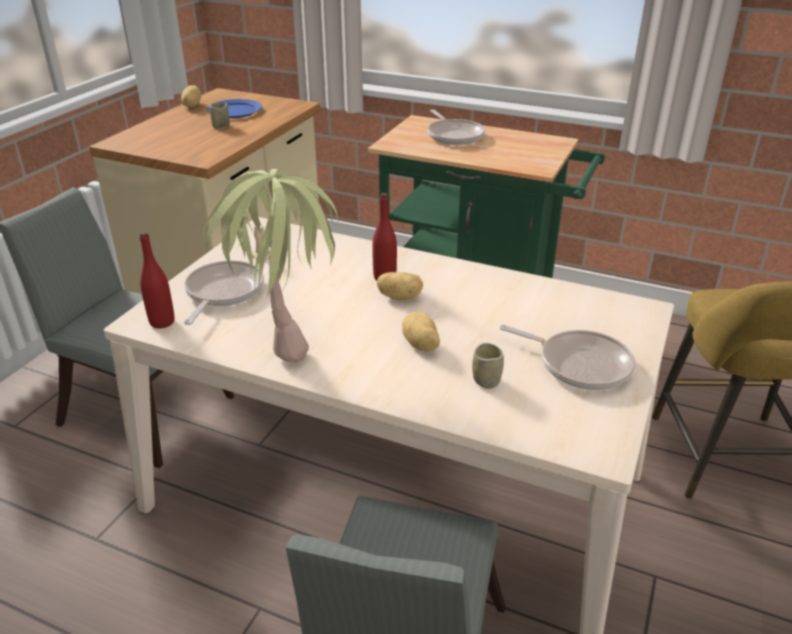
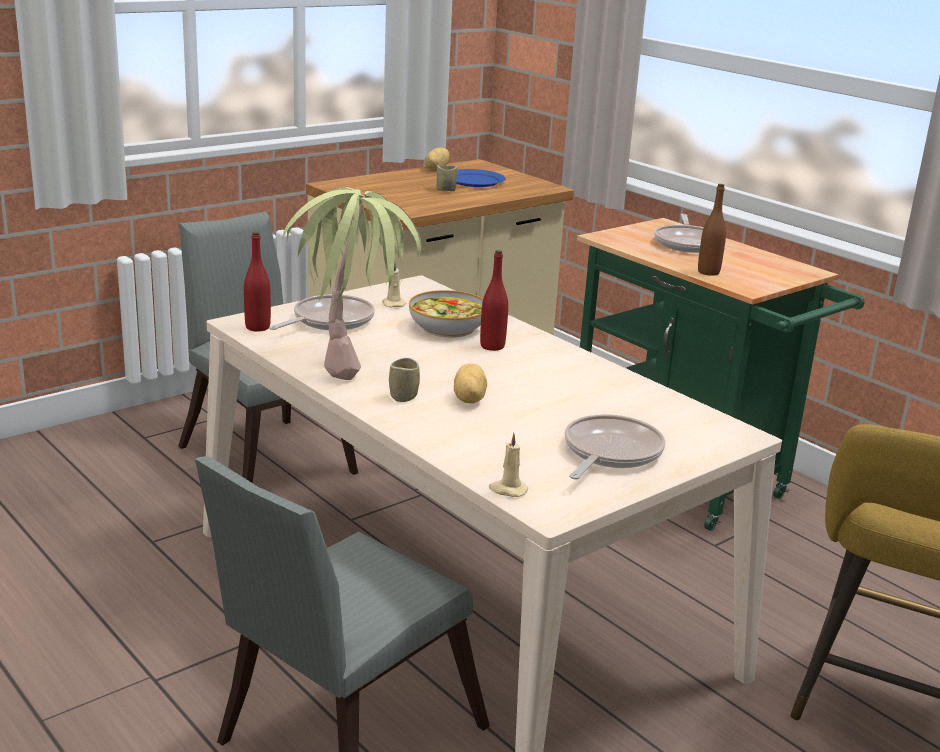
camera: 25 degrees right, 10 degrees down
potato [377,272,423,300] -> none
cup [472,343,504,389] -> cup moved to [389,358,420,402]
frying pan [500,325,635,390] -> frying pan turned 120 degrees counterclockwise [565,414,666,479]
none -> bowl [409,290,483,337]
none -> beige candle [489,433,528,497]
none -> brown bottle [698,184,726,276]

